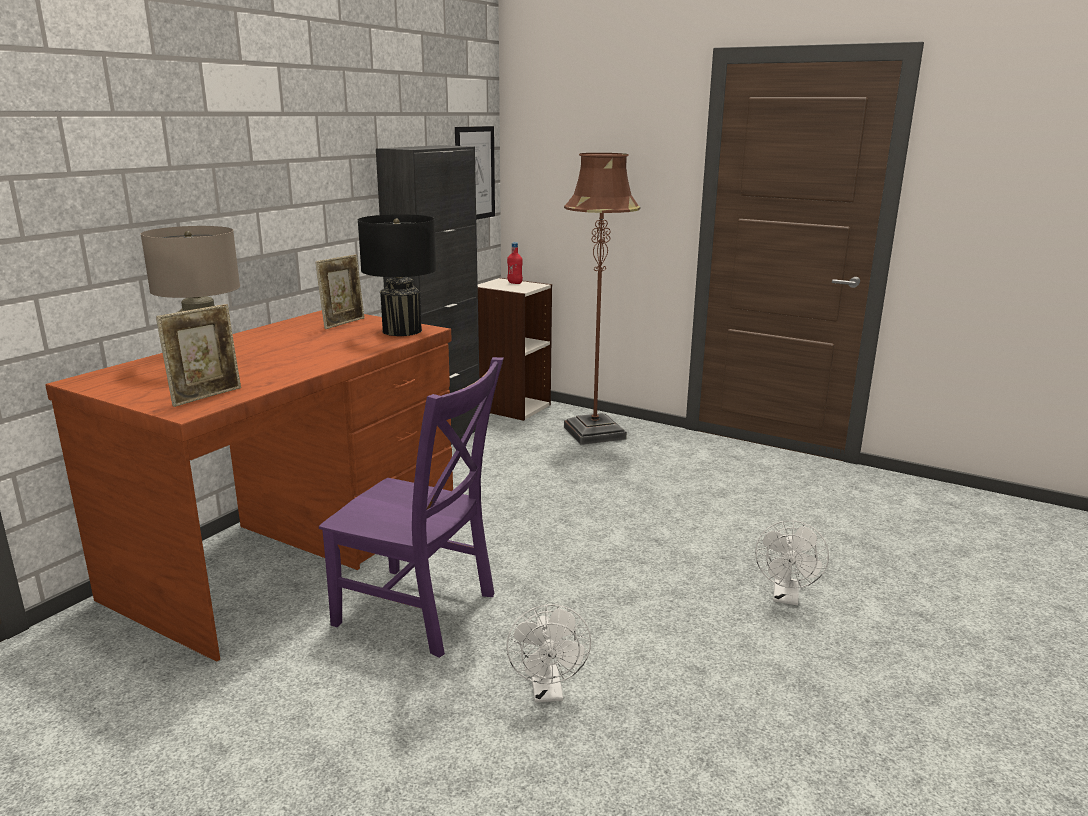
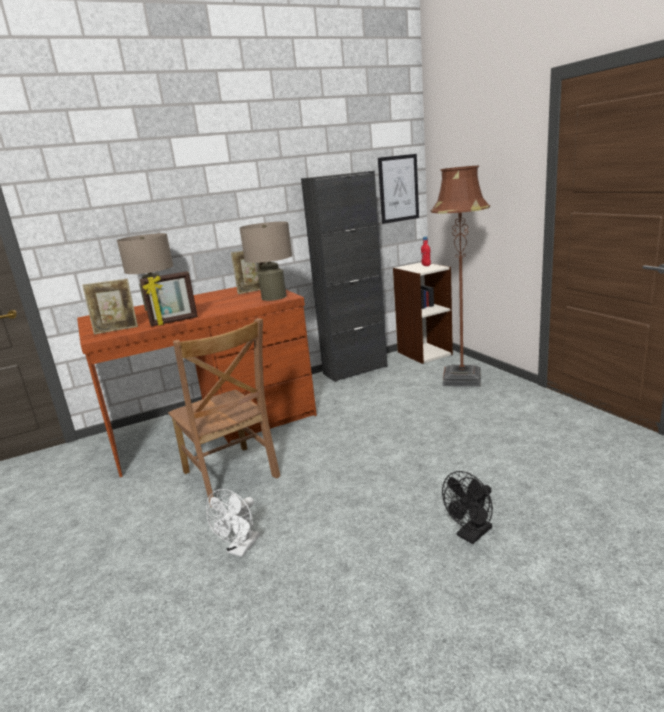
camera: 35 degrees right, 0 degrees up
purple chair [319,357,504,658] -> brown chair [168,318,280,503]
black table lamp [358,214,436,336] -> beige table lamp [240,222,292,301]
white fan [755,520,829,605] -> black fan [442,471,493,544]
none -> picture frame [140,271,198,326]

